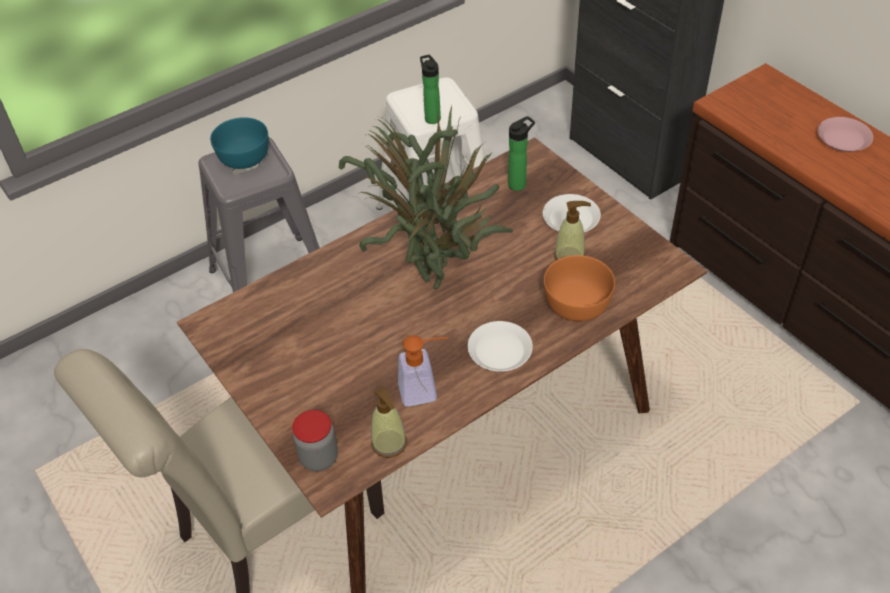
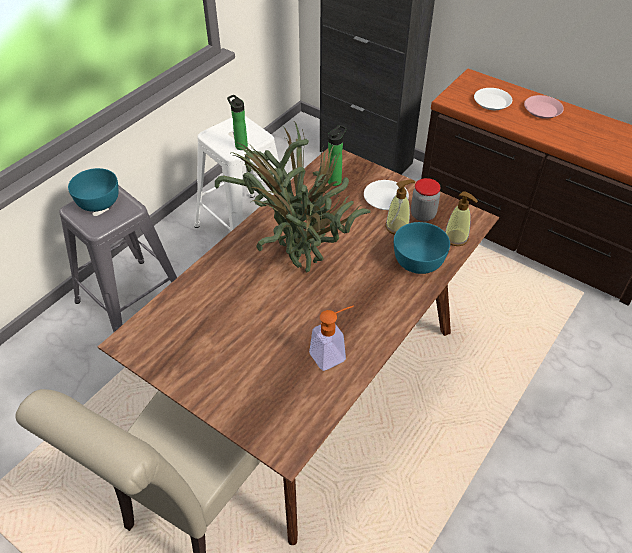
camera: 20 degrees left, 0 degrees up
jar [292,410,338,472] -> jar moved to [411,178,440,221]
soap dispenser [371,387,407,458] -> soap dispenser moved to [445,191,478,246]
white plate [468,321,533,372] -> white plate moved to [474,88,512,110]
orange bowl [544,255,615,321] -> turquoise bowl [394,222,450,274]

